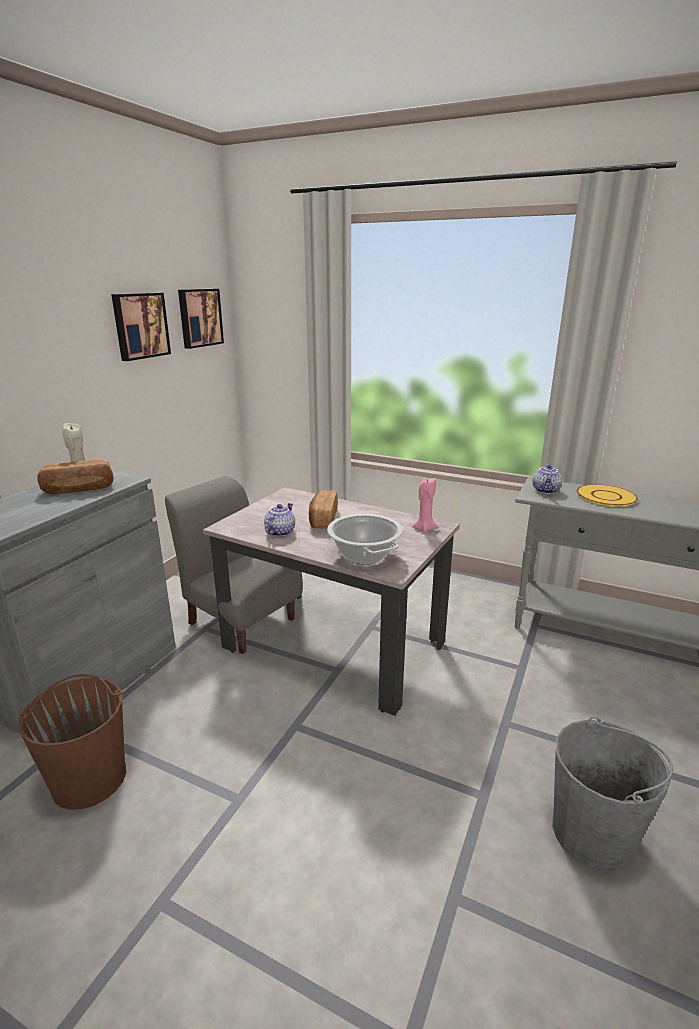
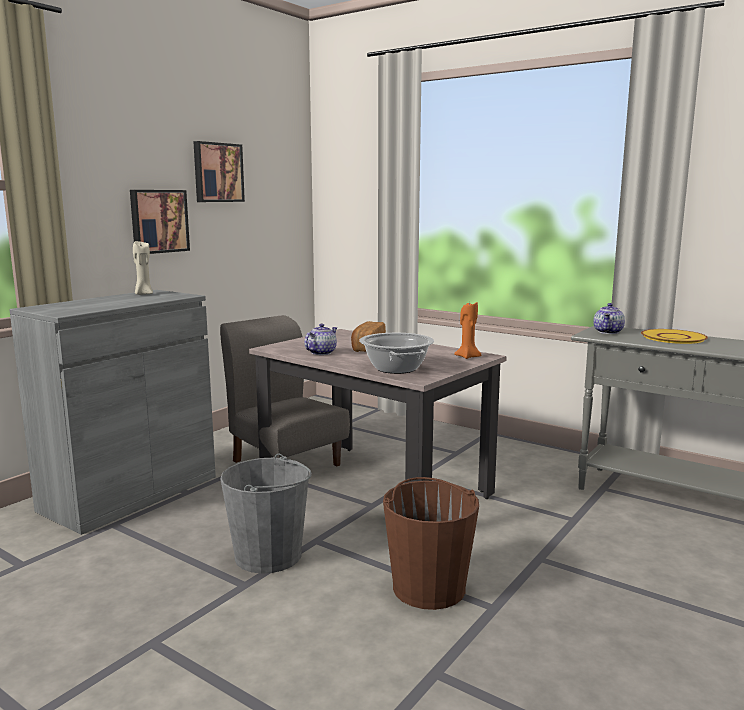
camera: 10 degrees right, 10 degrees down
brown bucket [18,674,126,810] -> brown bucket moved to [383,477,479,610]
bread [37,459,114,494] -> none
picture [178,289,224,349] -> picture moved to [130,190,190,254]
pink candle [412,478,439,532] -> orange candle [454,302,482,359]
grey bucket [552,717,673,871] -> grey bucket moved to [220,454,312,574]

